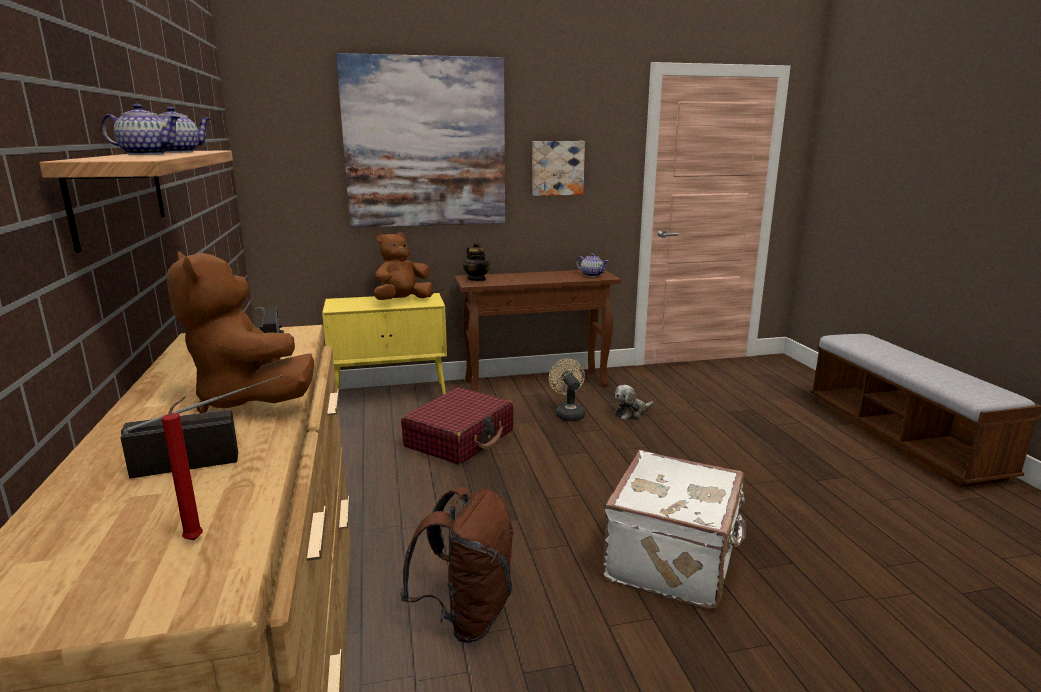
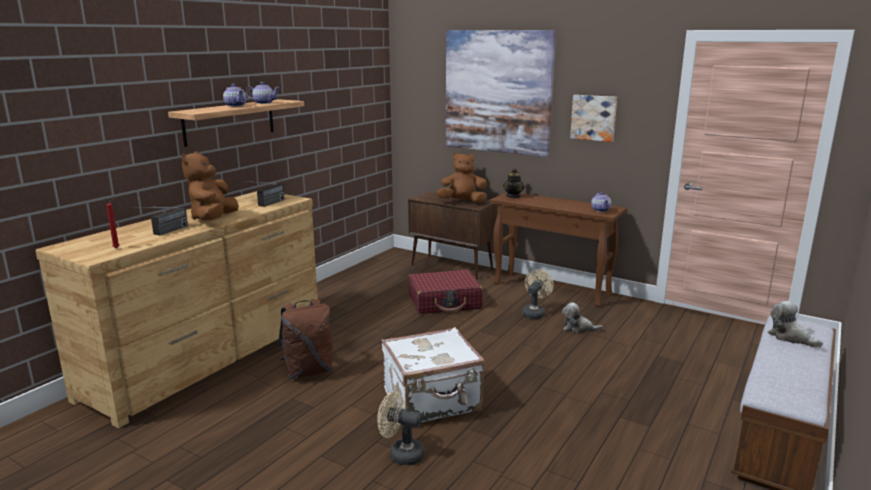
camera: 45 degrees right, 0 degrees up
radio [120,374,283,479] -> radio turned 90 degrees clockwise [132,207,188,235]
yellow cabinet [322,293,447,395] -> brown cabinet [408,192,497,280]
none -> beige fan [377,391,425,466]
none -> plush toy [768,301,823,348]

